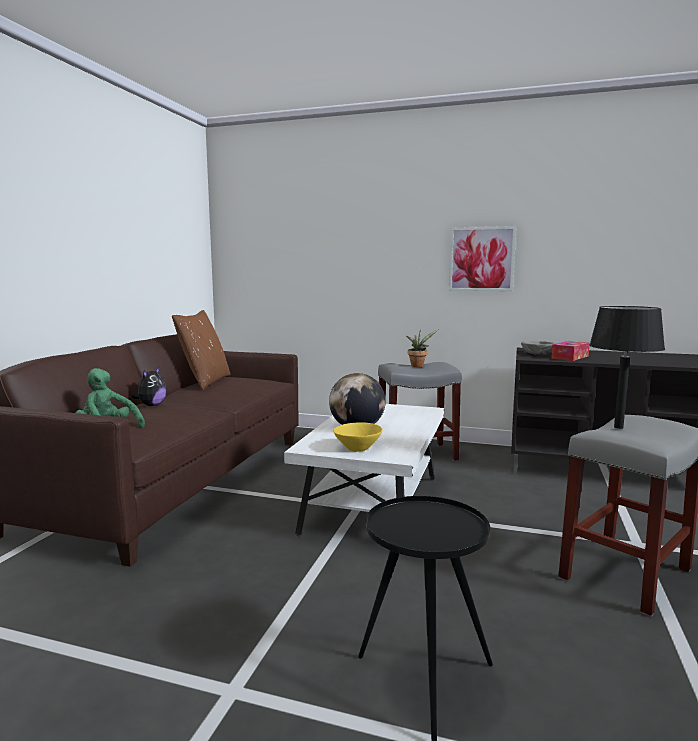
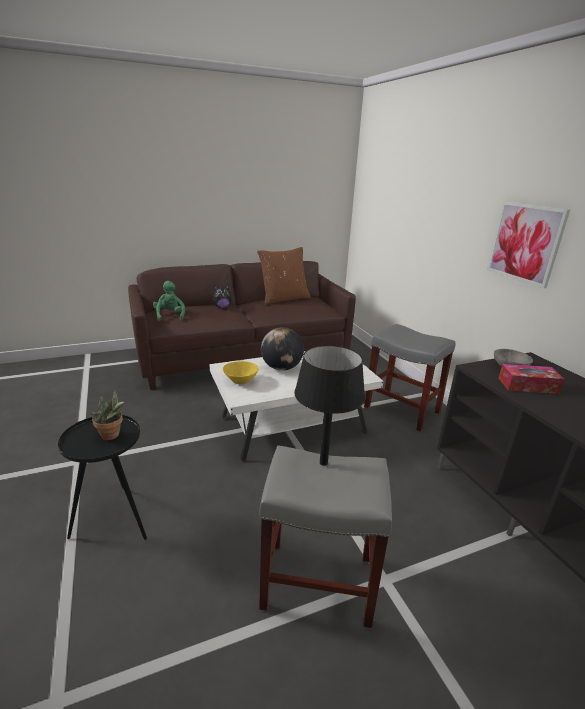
camera: 50 degrees right, 15 degrees up
potted plant [406,330,438,367] -> potted plant moved to [91,390,125,440]

